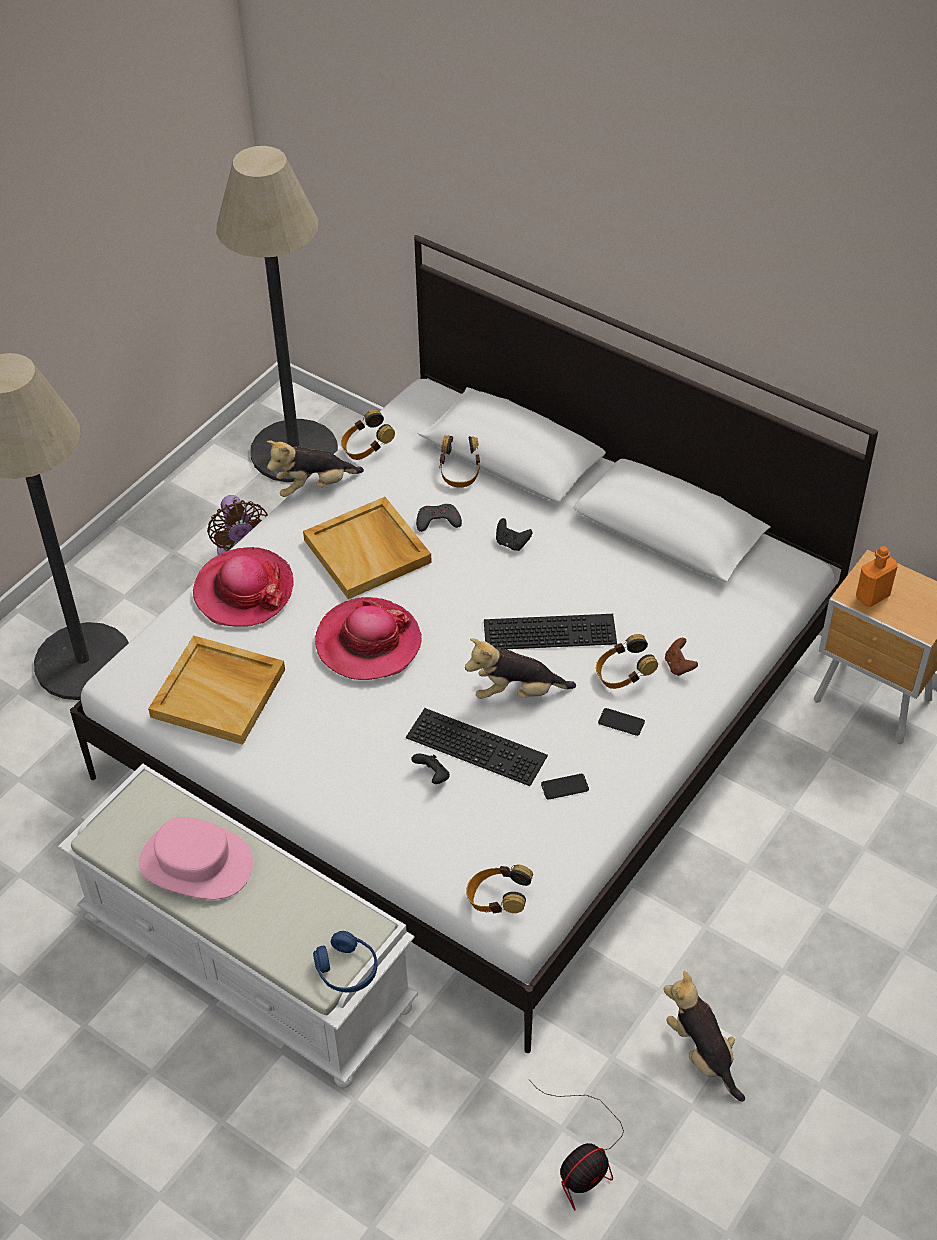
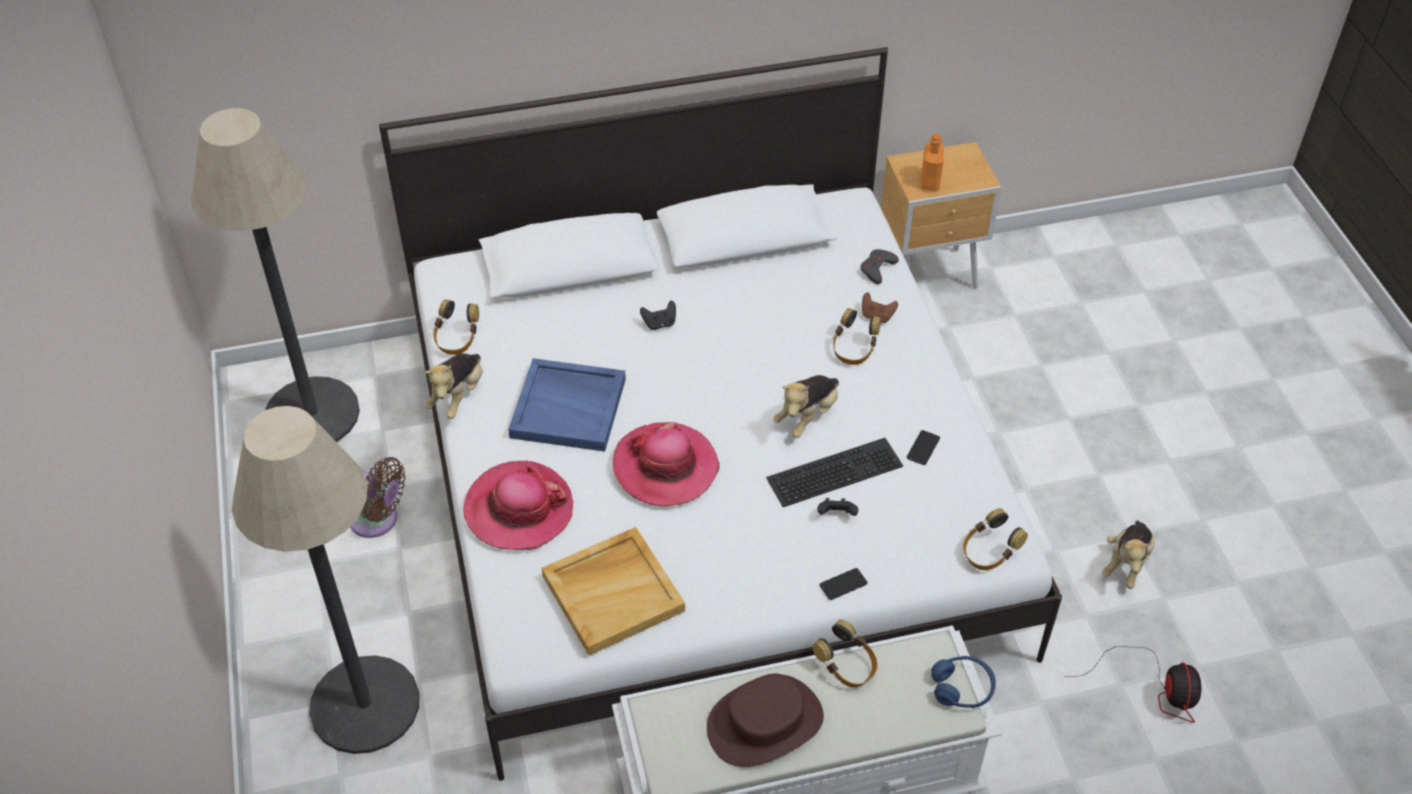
camera: 50 degrees left, 0 degrees up
pink hat [139,817,253,899] -> brown hat [707,674,824,767]
beige tray [303,497,432,599] -> blue tray [508,358,626,452]
grey game controller [416,504,462,532] -> grey game controller moved to [861,249,899,284]
headphones [440,435,480,488] -> headphones moved to [812,619,878,688]
keyboard [484,614,617,649] -> none
phone [598,708,645,736] -> phone moved to [820,568,867,600]
plush toy [664,971,745,1102] -> plush toy turned 75 degrees counterclockwise [1102,520,1155,589]

